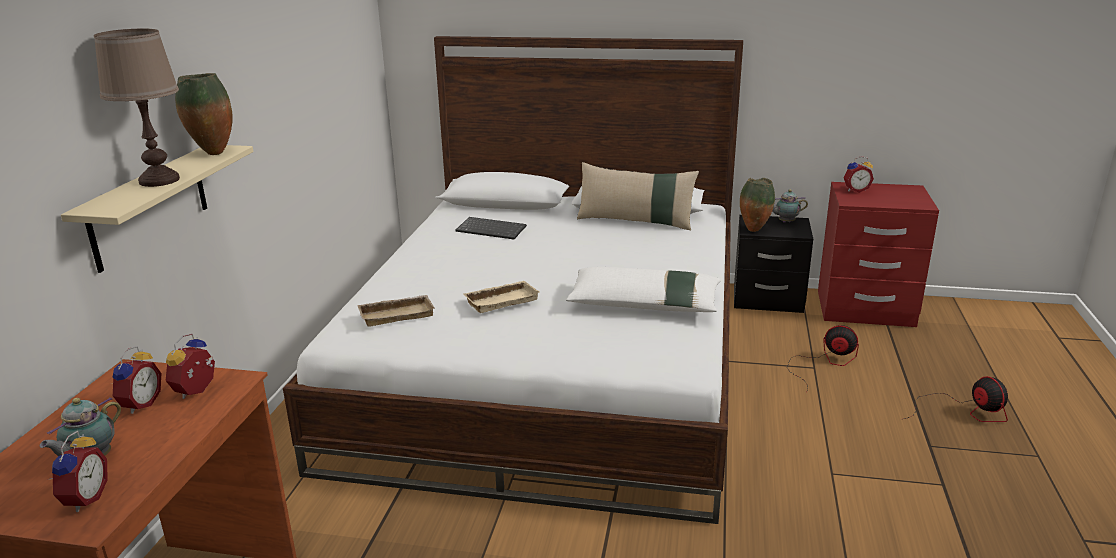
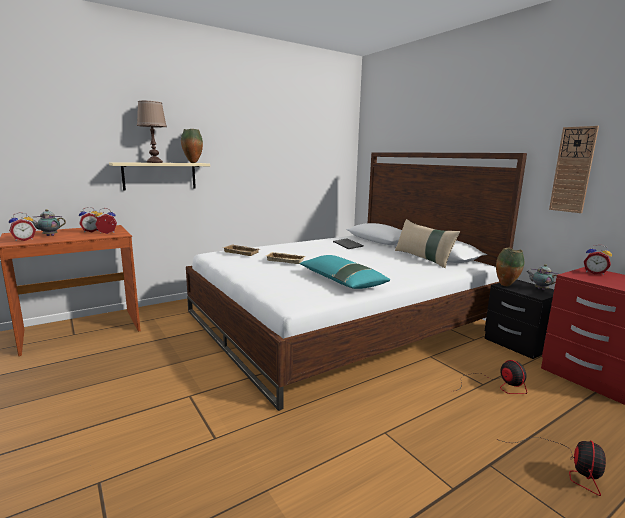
camera: 45 degrees right, 10 degrees down
white pillow [566,267,721,312] -> turquoise pillow [299,255,390,289]
none -> wall clock [549,126,599,213]

